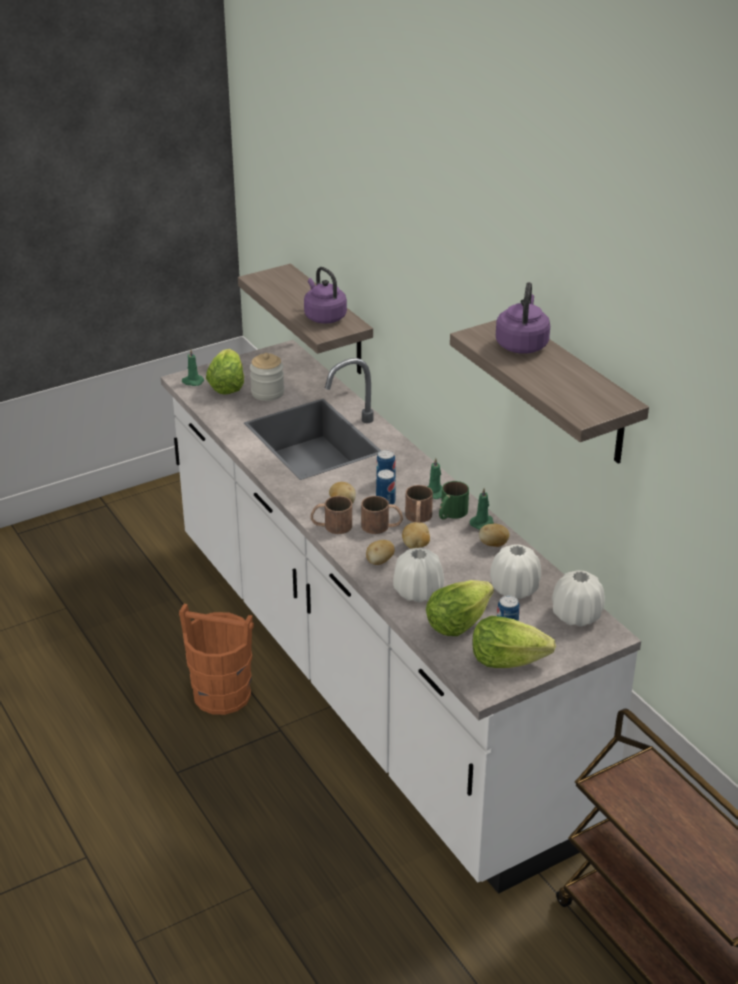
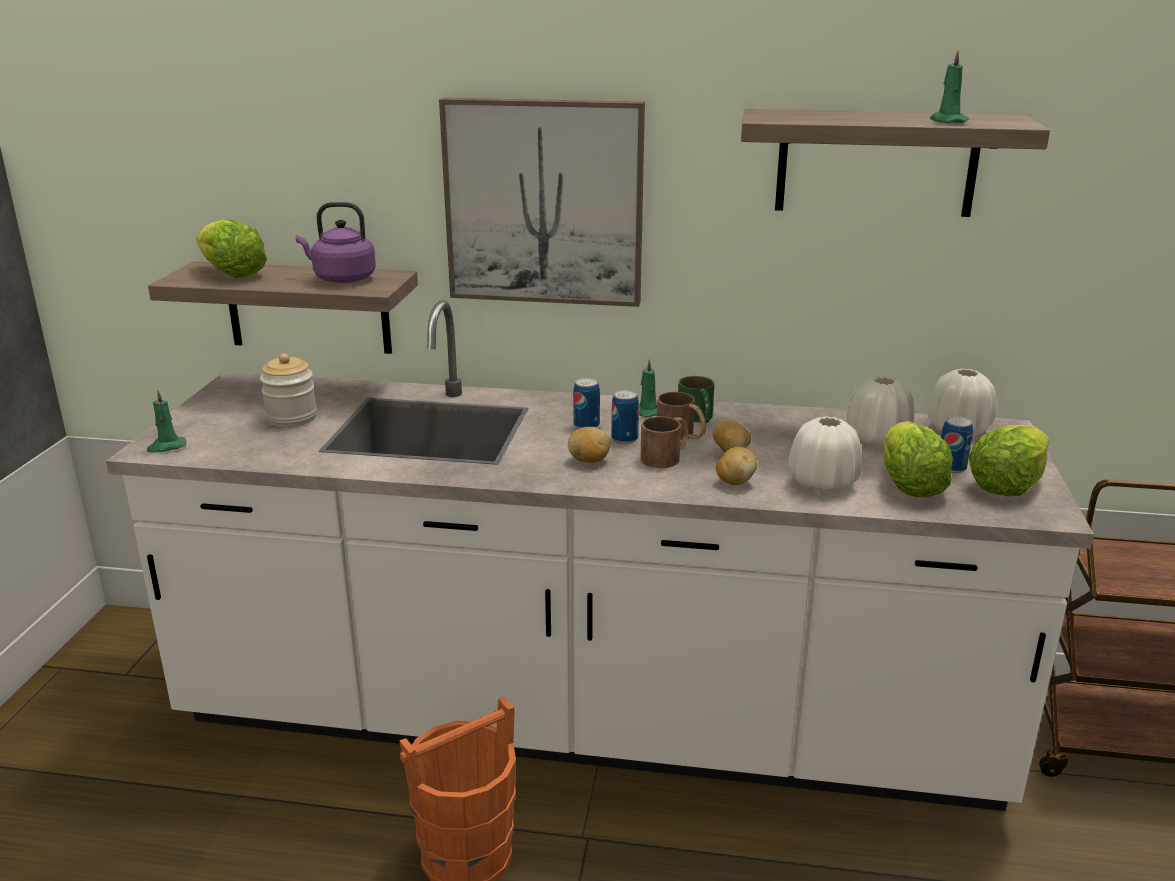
camera: 50 degrees left, 10 degrees down
lettuce [206,349,244,395] -> lettuce moved to [196,219,267,278]
brown mug [310,496,352,534] -> none
green candle [470,488,494,530] -> green candle moved to [930,50,969,123]
potato [479,524,510,547] -> none
purple kettle [496,282,550,354] -> none
none -> picture [439,98,645,307]

